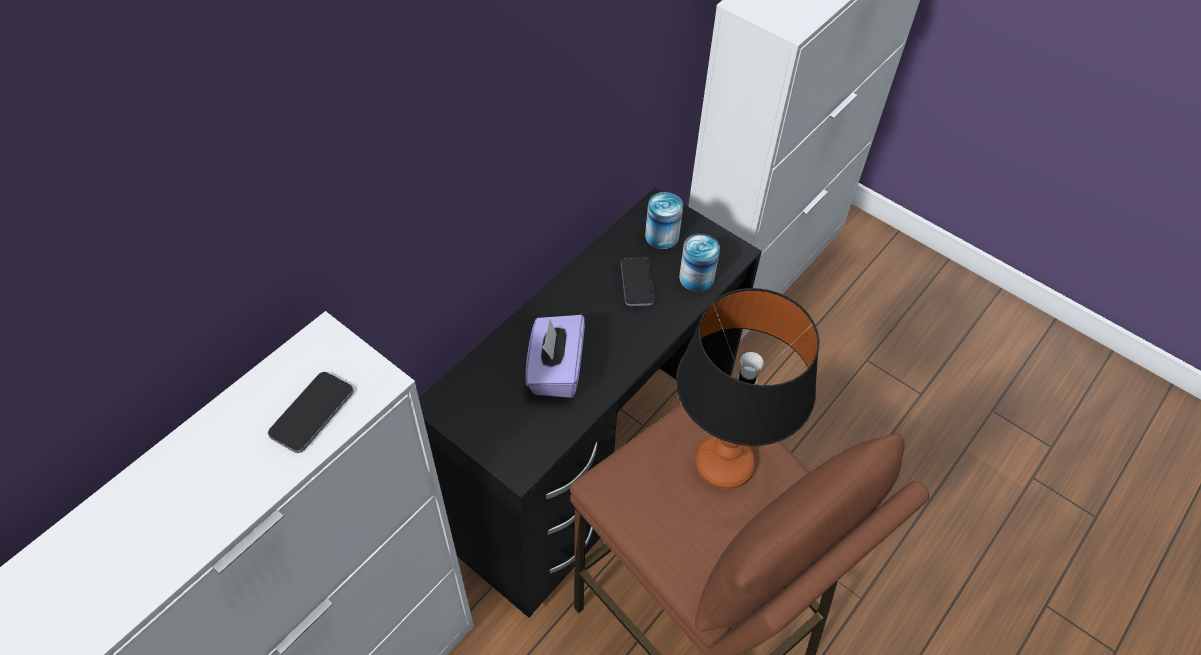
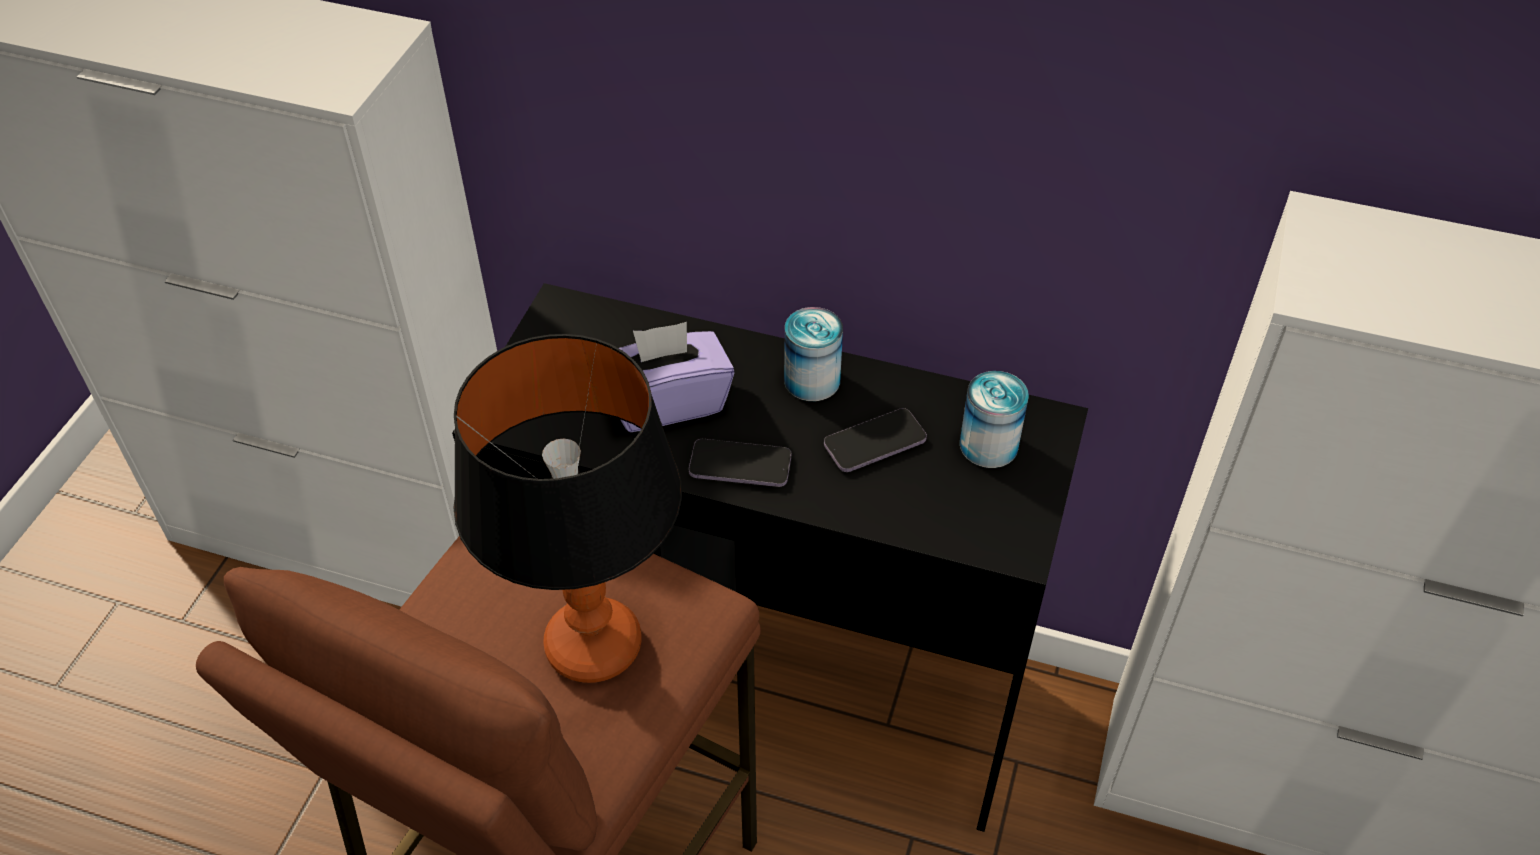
camera: 70 degrees right, 5 degrees down
phone [268,372,353,453] -> phone moved to [689,439,791,487]
can [679,233,720,292] -> can moved to [784,307,843,401]

